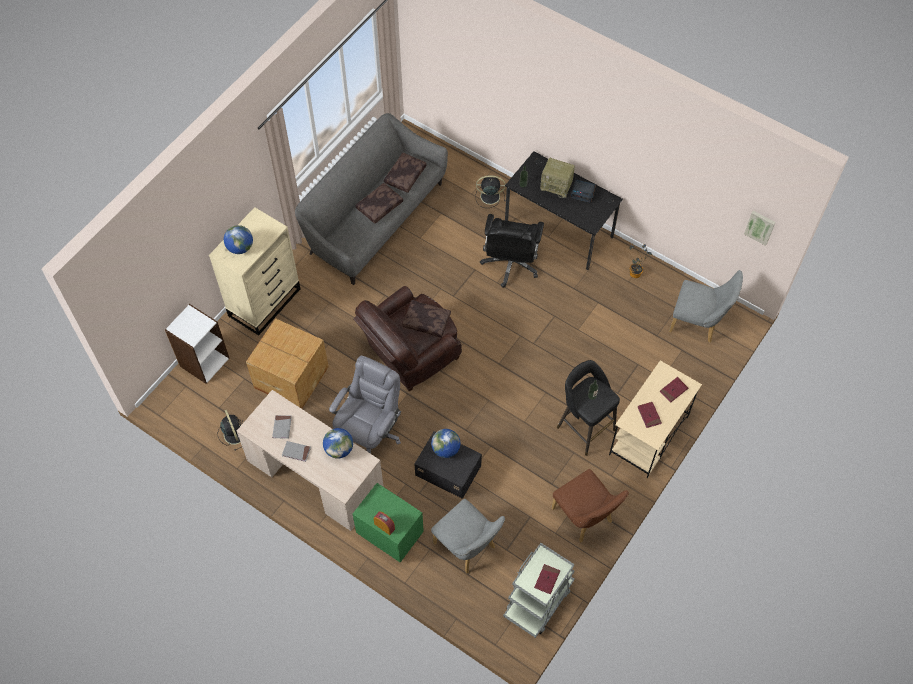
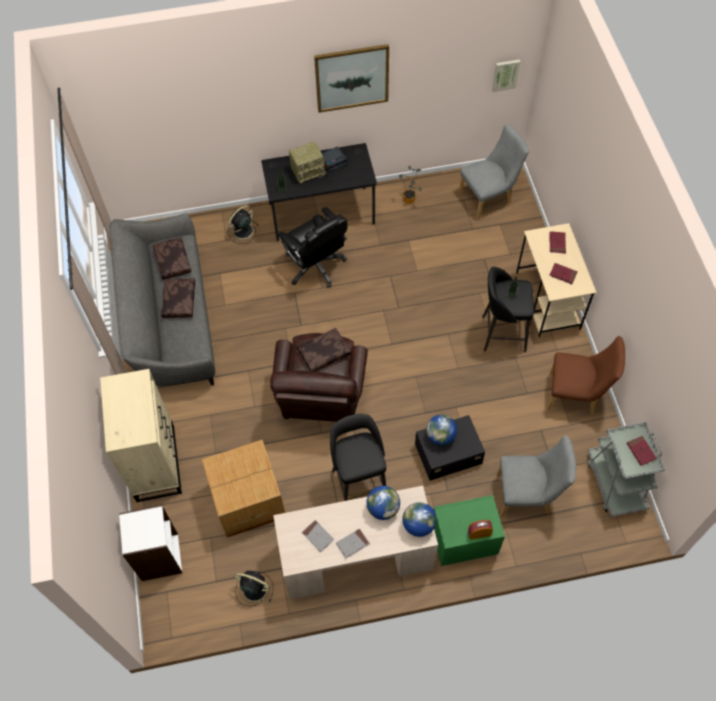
camera: 45 degrees left, 0 degrees up
globe [224,225,253,254] -> globe moved to [402,502,437,537]
grey office chair [329,356,401,454] -> black stool [330,414,386,501]
none -> picture [314,44,389,113]

